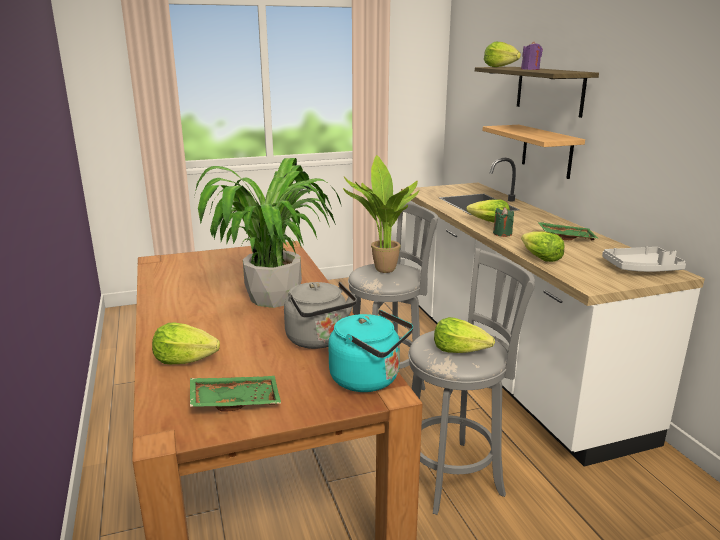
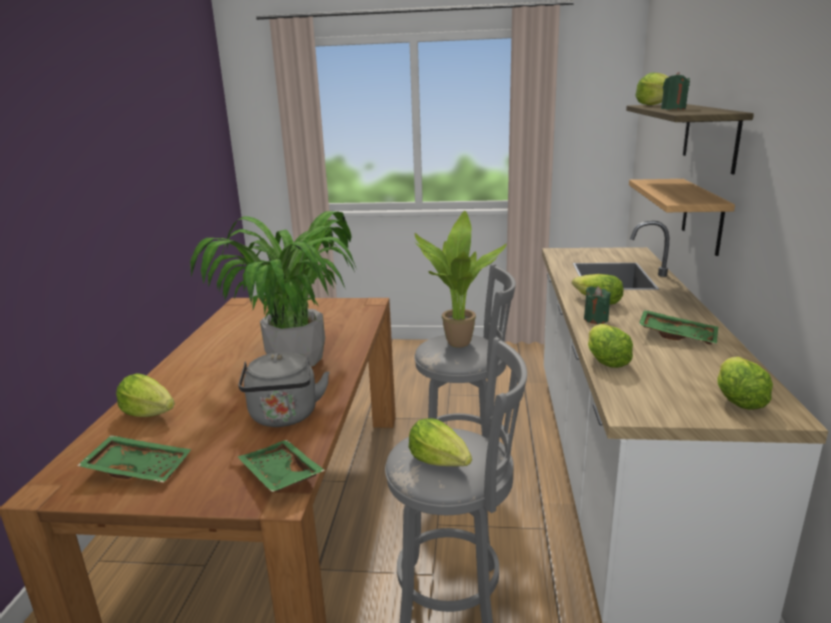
camera: 25 degrees right, 0 degrees up
turquoise kettle [328,310,413,392] -> green tray [238,440,325,492]
purple candle [521,41,543,70] -> green candle [661,72,690,109]
grey tray [602,247,686,272] -> lettuce [717,356,773,410]

